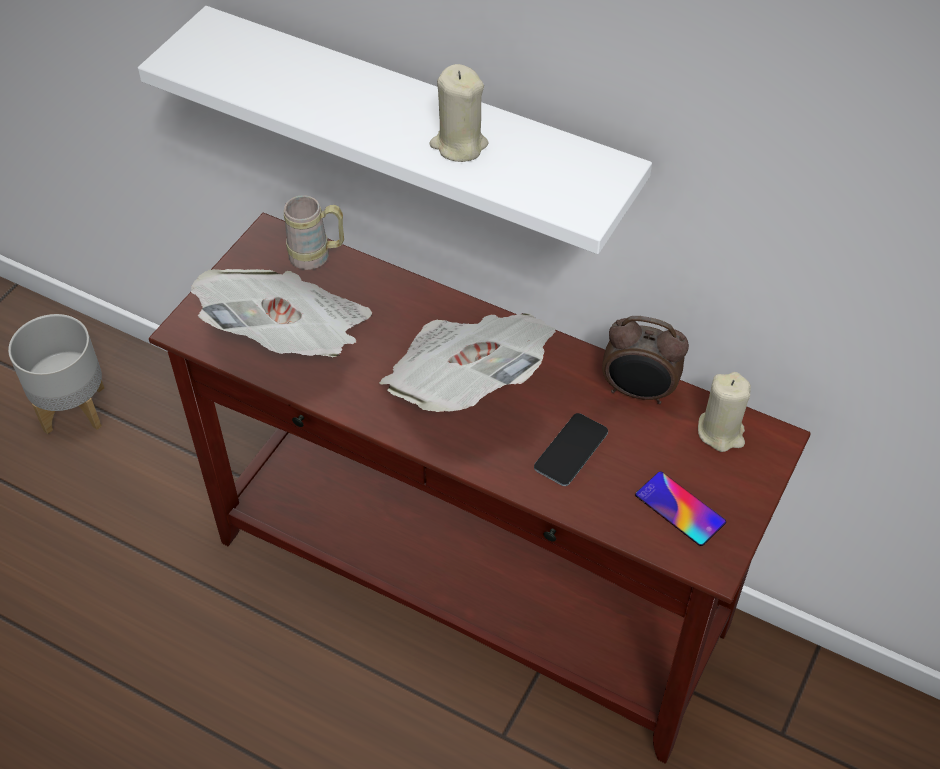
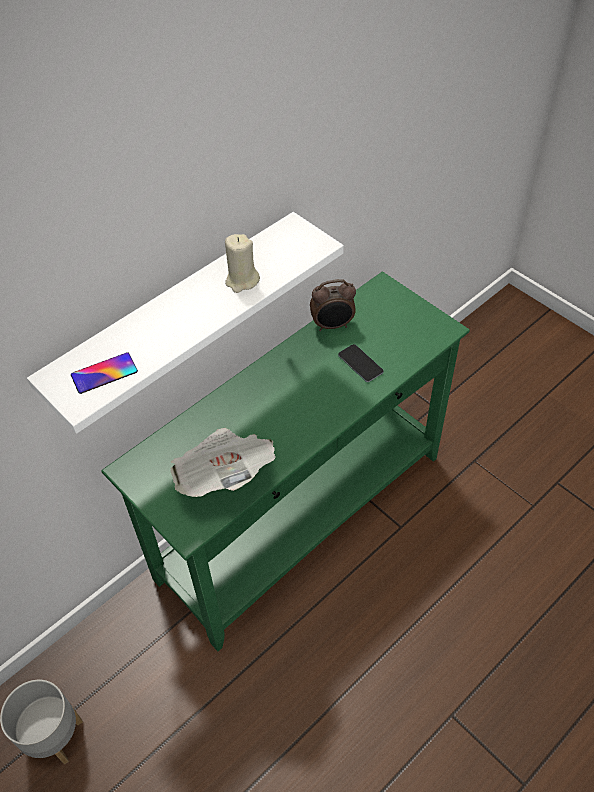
camera: 70 degrees left, 0 degrees up
brown console table [149,213,810,764] -> green console table [101,271,470,651]
beige mug [284,195,344,270] -> none
newspaper [379,313,556,412] -> none
alarm clock [602,316,689,404] -> alarm clock turned 45 degrees clockwise [310,279,356,331]
phone [635,471,726,546] -> phone moved to [71,352,138,394]
beige candle [698,372,751,452] -> none

